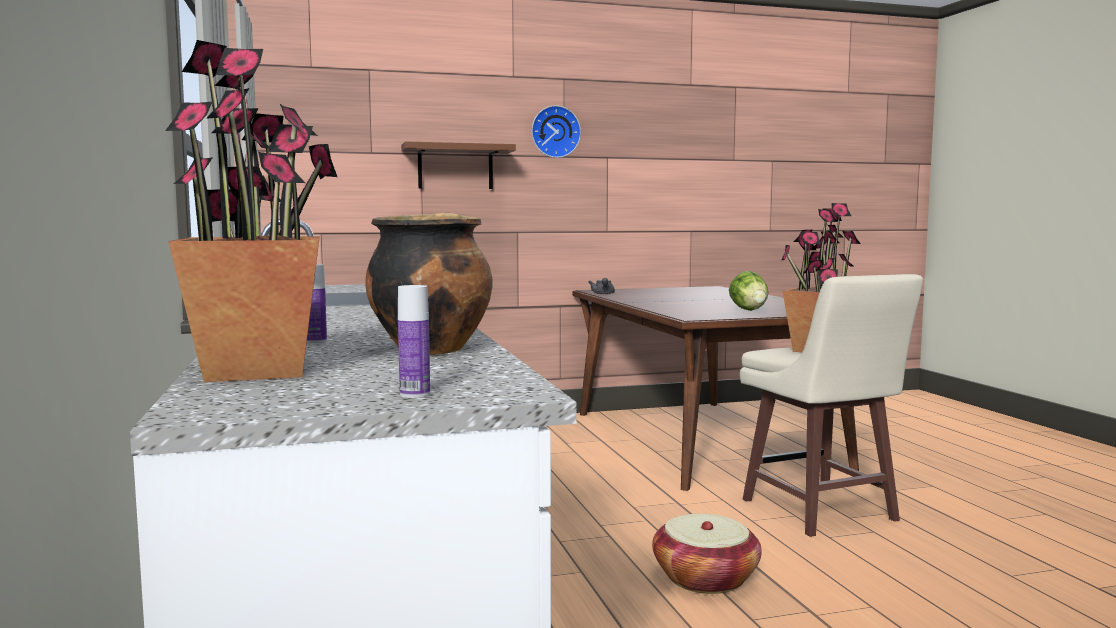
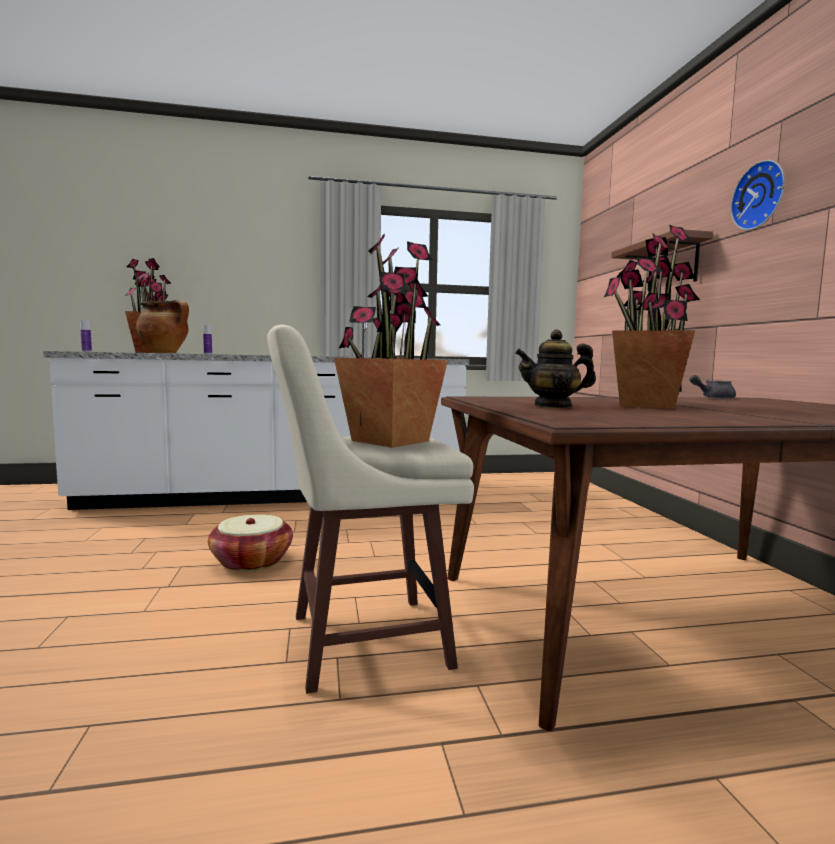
camera: 95 degrees right, 0 degrees up
lettuce [729,271,769,311] -> teapot [515,329,596,408]
none -> potted plant [604,225,700,409]

